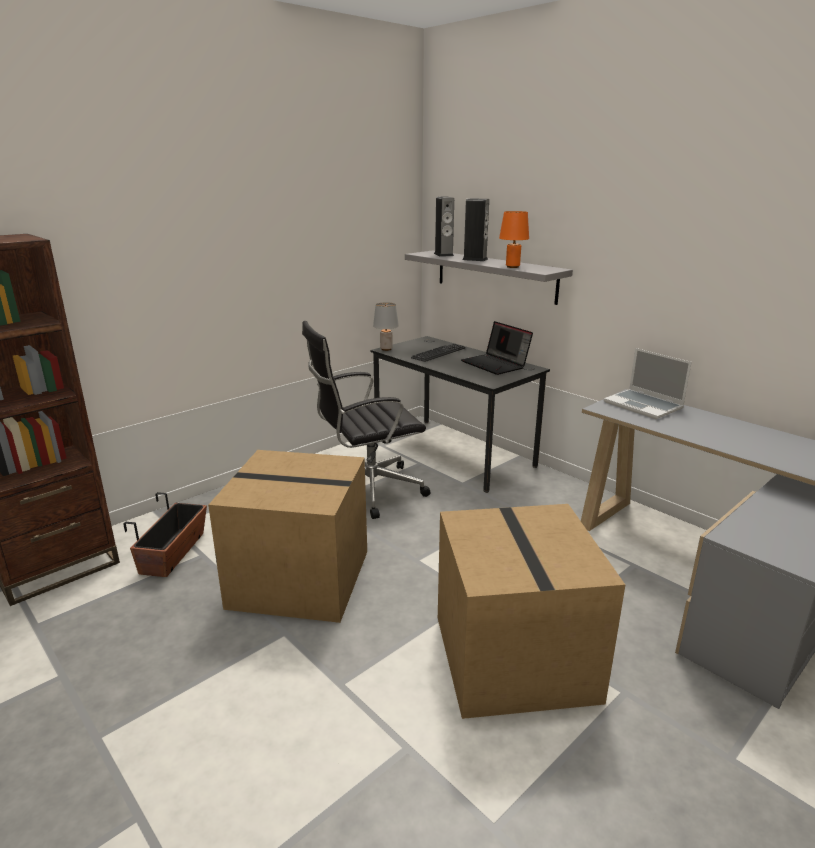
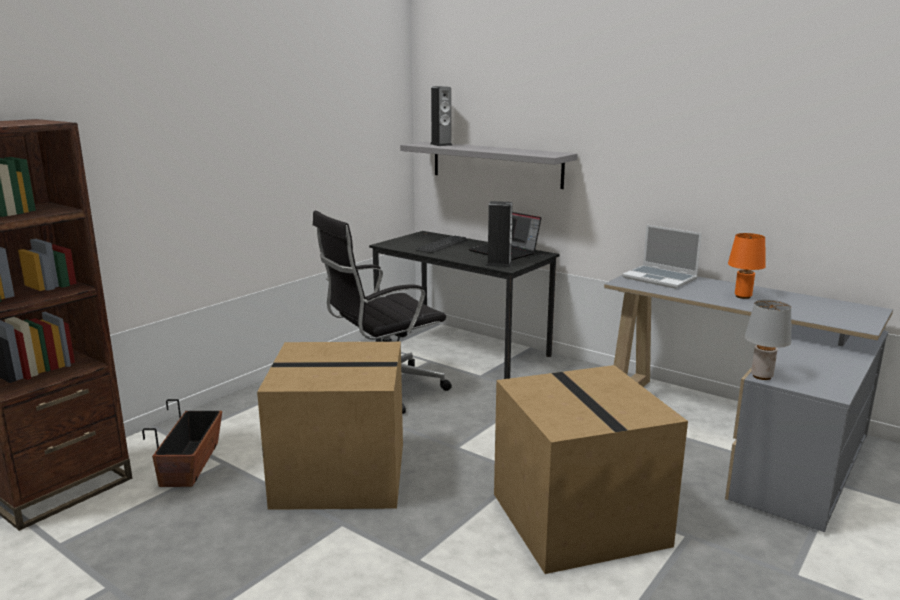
camera: 10 degrees left, 5 degrees down
grey table lamp [373,302,399,351] -> grey table lamp moved to [745,300,791,380]
speaker [462,198,489,261] -> speaker moved to [486,201,513,267]
orange table lamp [499,211,529,268] -> orange table lamp moved to [728,233,766,299]

